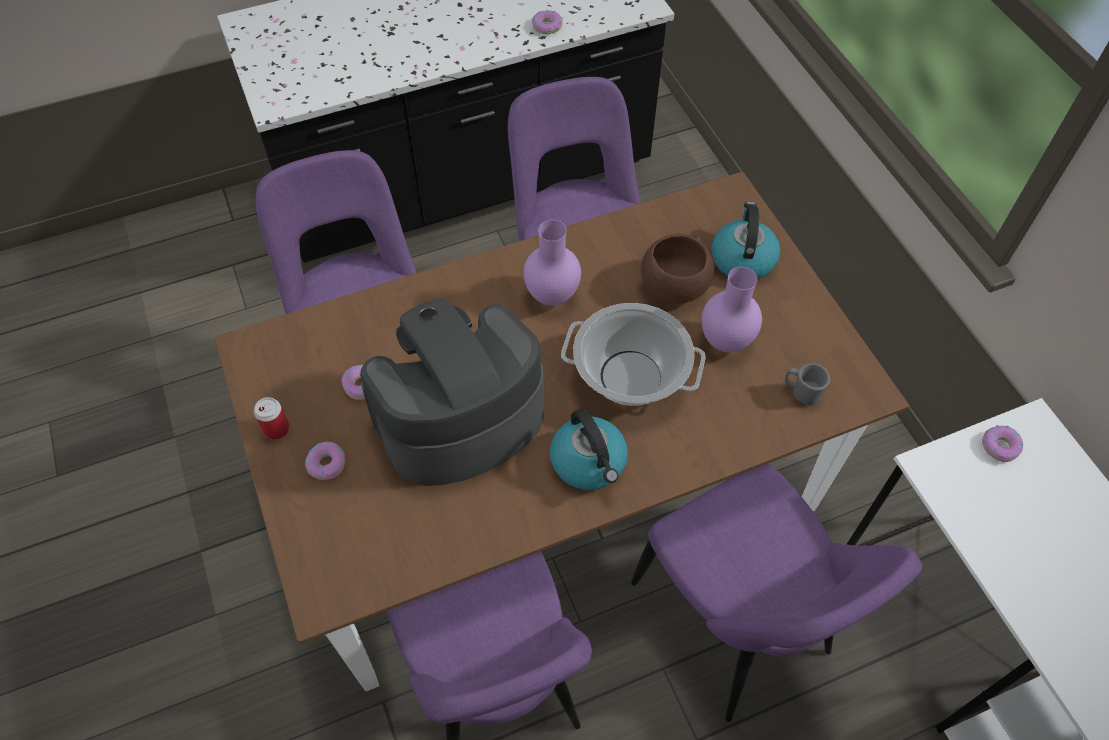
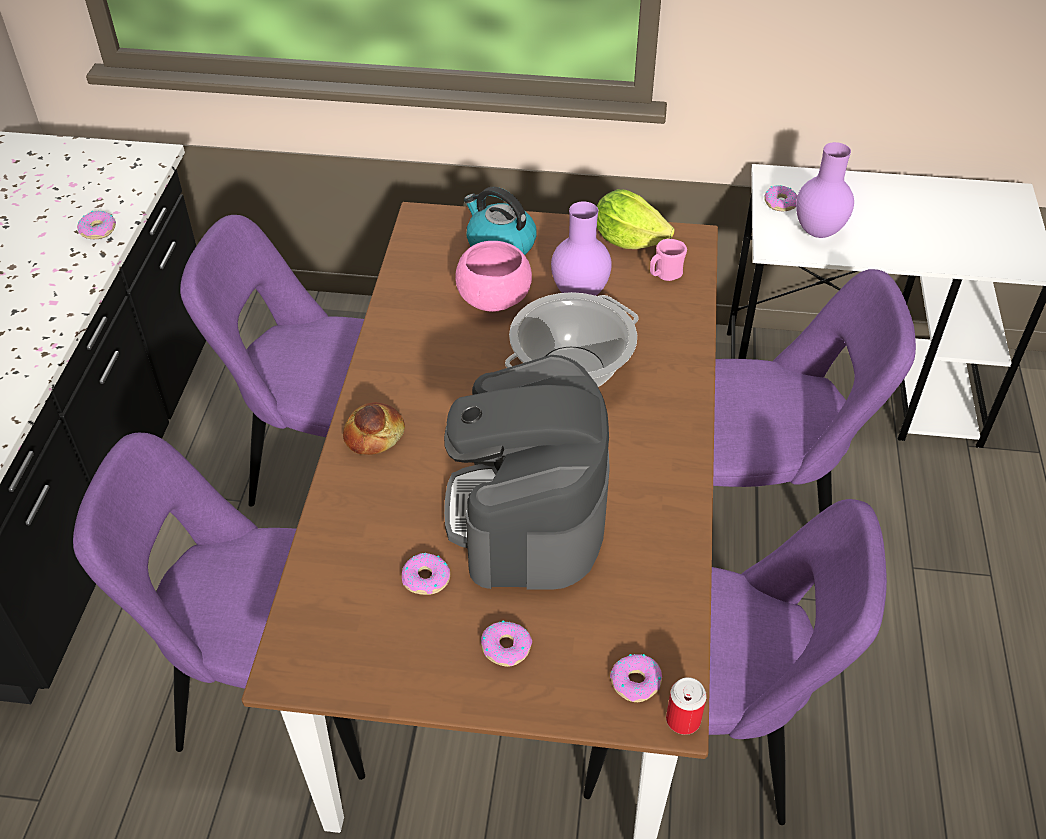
camera: 60 degrees left, 10 degrees down
can [254,397,289,440] -> can moved to [666,677,707,735]
purple vase [523,220,581,306] -> purple vase moved to [796,142,854,238]
kettle [550,408,628,490] -> none
brown bowl [641,234,714,303] -> pink bowl [455,241,532,312]
grey mug [785,363,830,405] -> pink mug [650,239,687,281]
none -> bread [343,402,405,455]
none -> lettuce [597,189,675,249]
none -> donut [610,654,662,702]

